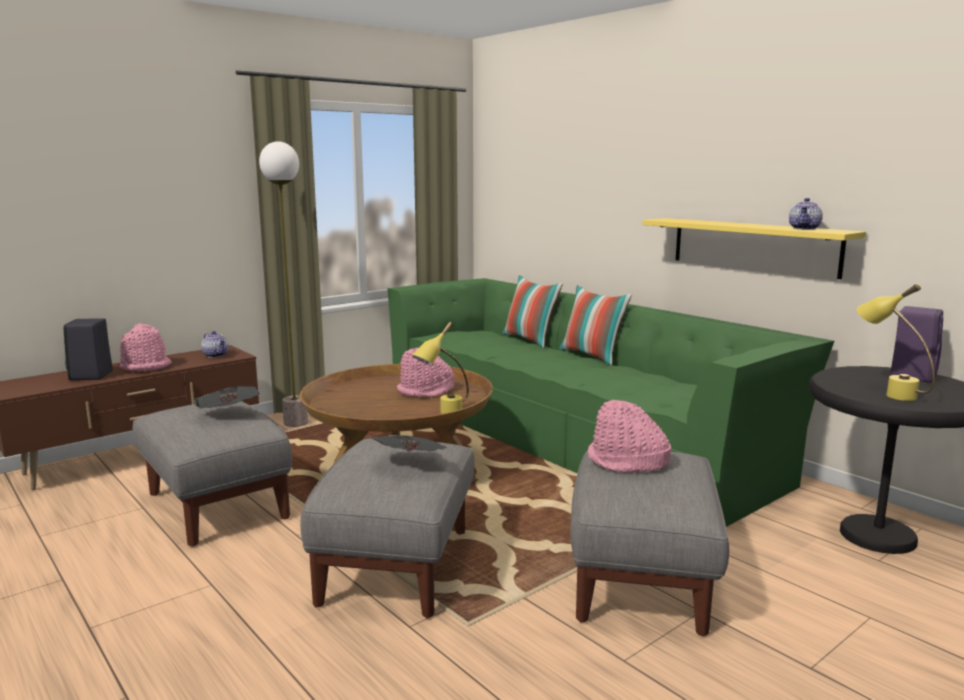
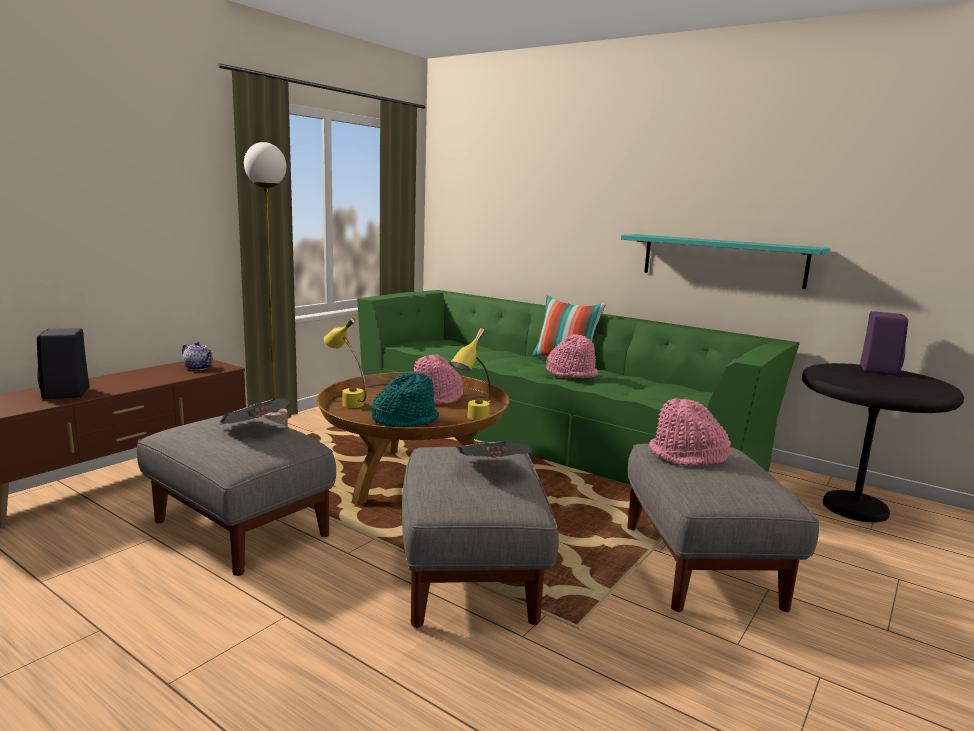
camera: 15 degrees left, 0 degrees up
pink hat [120,323,172,371] -> pink hat moved to [546,334,598,378]
pillow [502,275,563,348] -> none
yellow shelf [642,218,866,279] -> turquoise shelf [621,234,830,289]
teapot [789,198,823,230] -> none
yellow table lamp [857,284,935,401] -> yellow table lamp moved to [324,318,366,408]
none -> turquoise hat [371,372,439,428]

